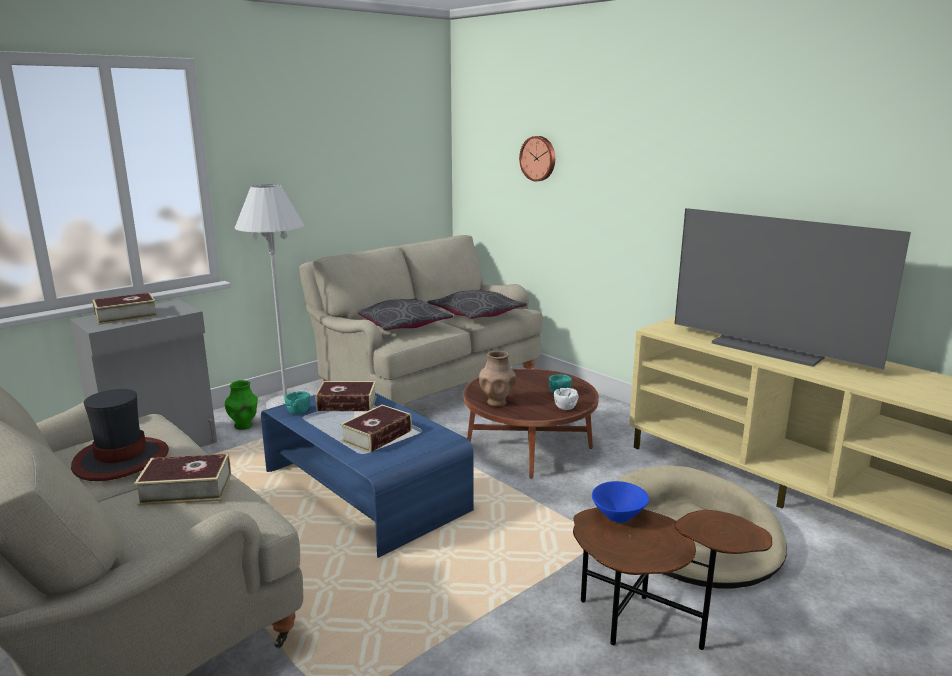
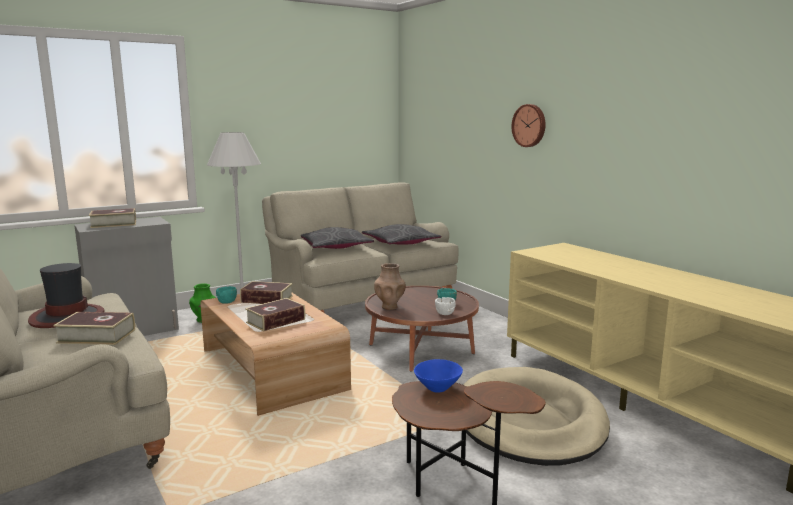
camera: 10 degrees right, 5 degrees down
blue coffee table [261,393,474,558] -> brown coffee table [201,293,351,416]
wall clock [519,136,555,181] -> wall clock moved to [511,104,546,147]
television [675,208,911,370] -> none

